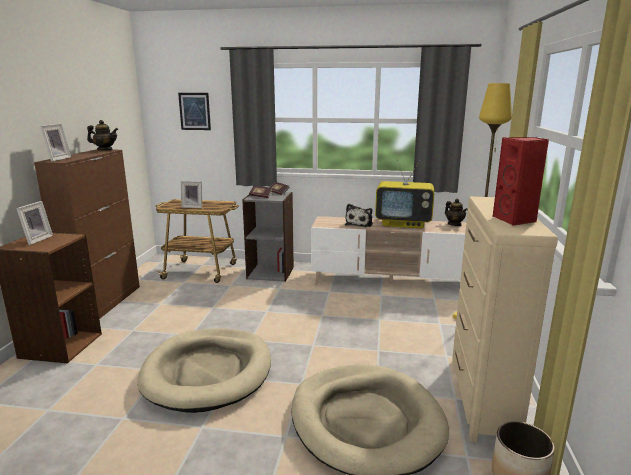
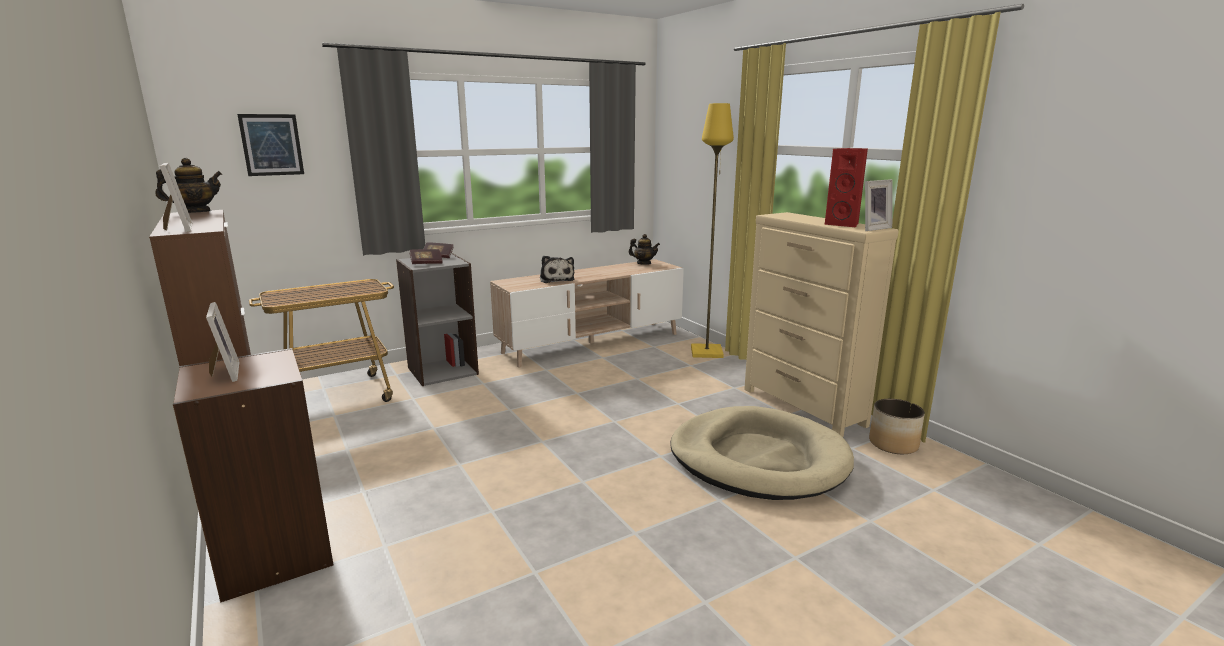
camera: 40 degrees left, 0 degrees up
beige dog bed [137,328,271,413] -> none
picture frame [181,181,202,208] -> picture frame moved to [865,179,893,231]
television [375,159,434,228] -> none

